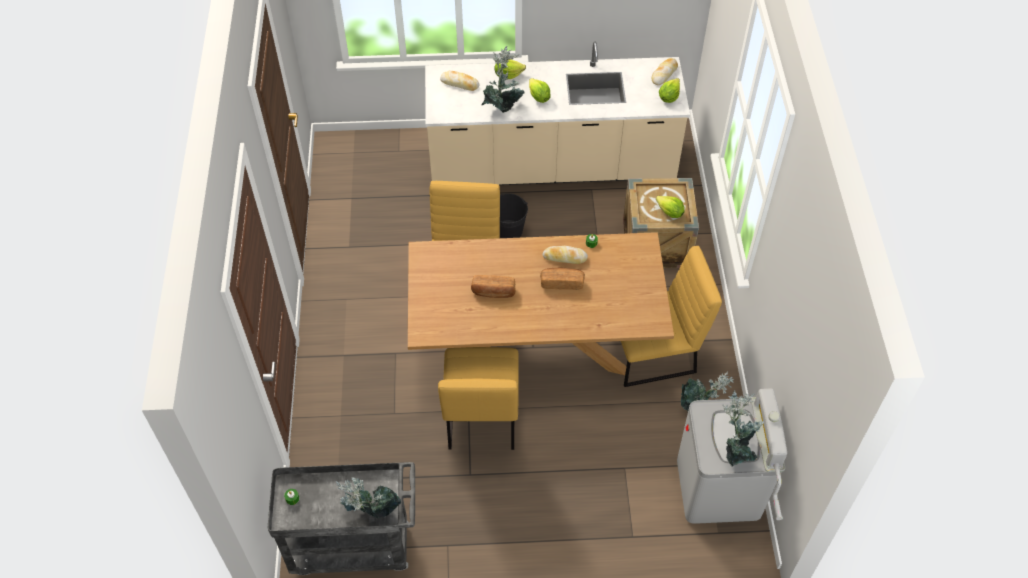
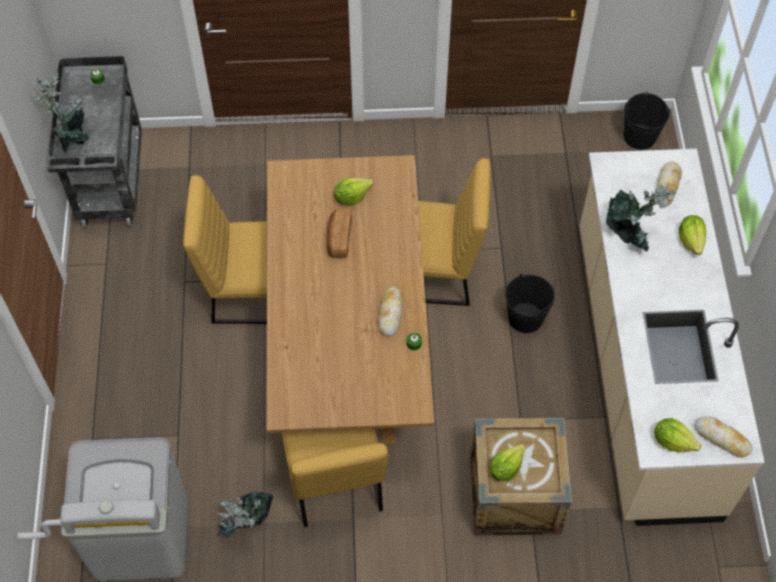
camera: 90 degrees right, 5 degrees up
lettuce [529,78,551,103] -> lettuce moved to [334,178,373,206]
bread [540,268,585,290] -> none
potted plant [722,390,764,467] -> none
none -> black bucket [624,92,670,150]

